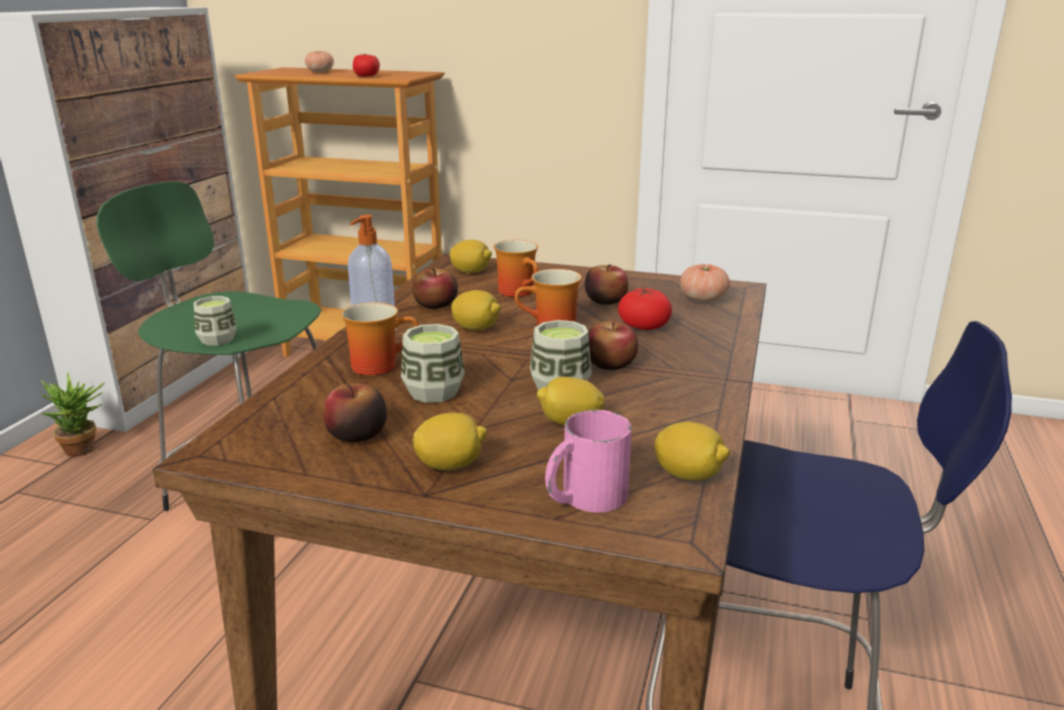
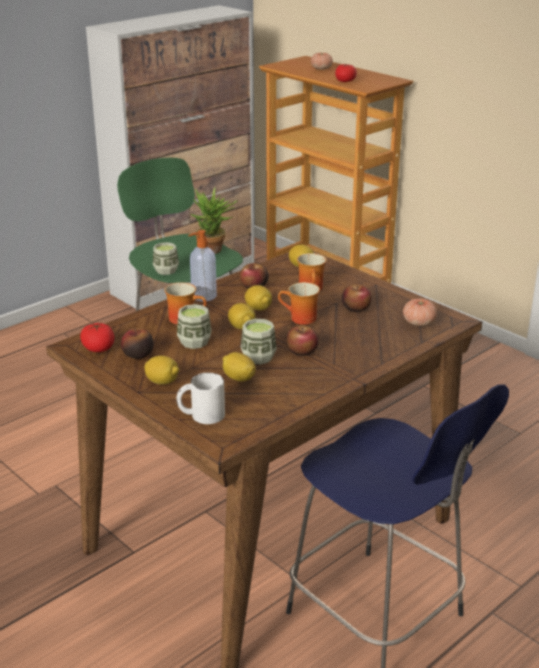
camera: 30 degrees right, 5 degrees up
potted plant [41,372,104,457] -> potted plant moved to [191,187,238,254]
pink mug [545,410,632,513] -> white mug [177,373,225,424]
tomato [618,287,672,330] -> tomato moved to [80,322,115,352]
lemon [654,422,730,481] -> lemon moved to [228,303,255,329]

